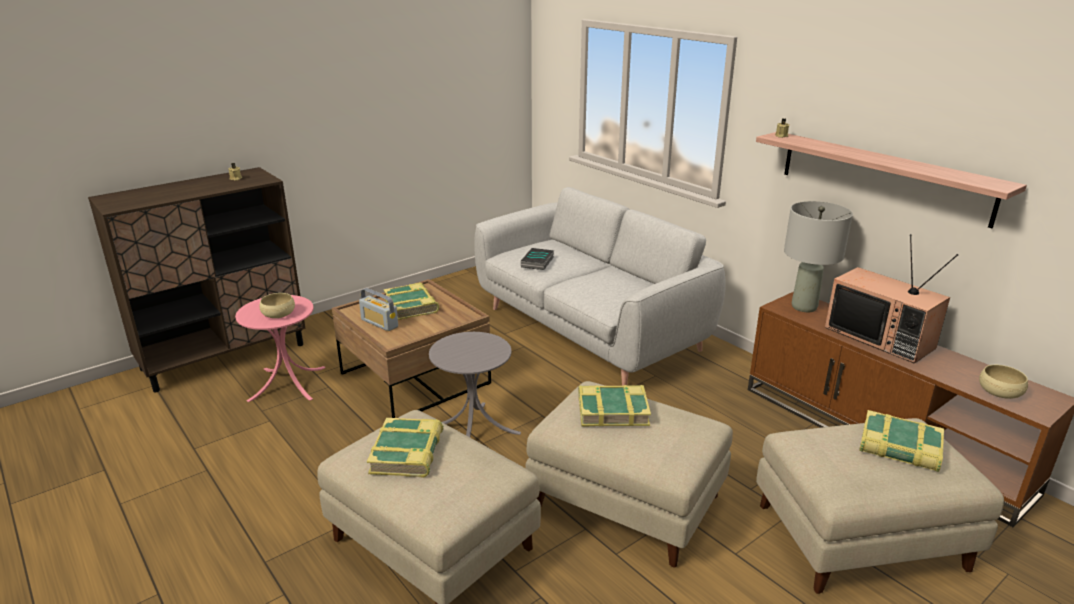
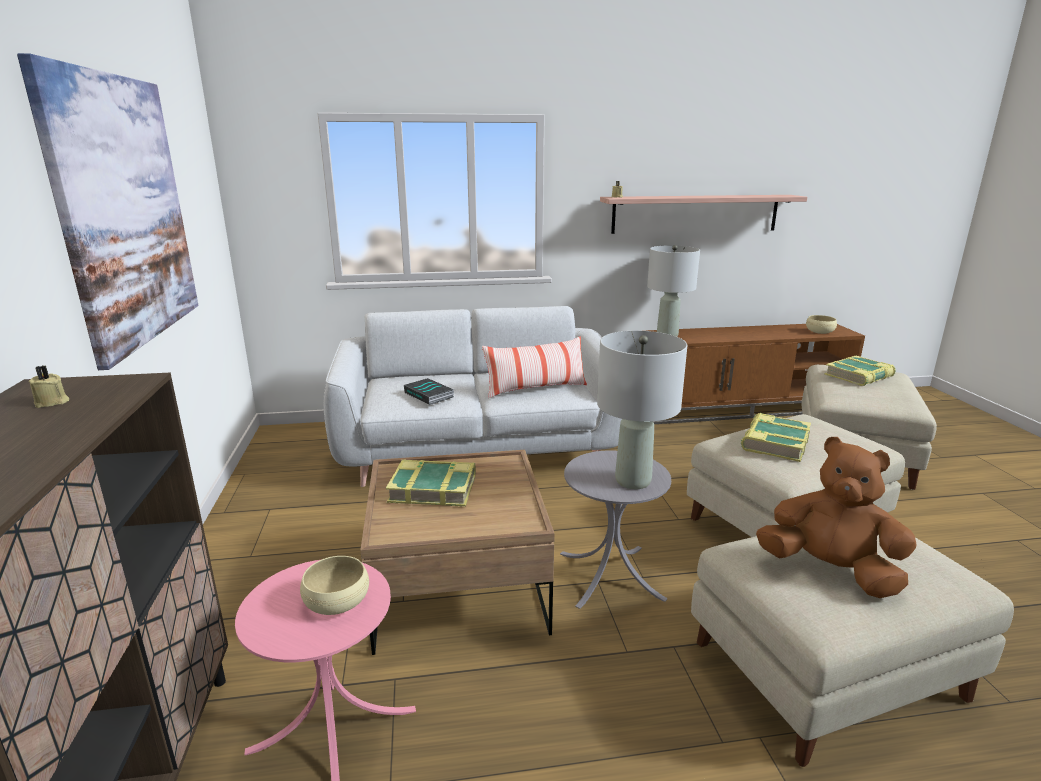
camera: 60 degrees left, 5 degrees down
radio [359,288,398,331] -> none
book [367,418,444,478] -> brown plush toy [756,437,917,598]
television [825,234,958,363] -> none
none -> picture [17,53,199,370]
none -> pillow [482,336,587,398]
none -> grey table lamp [597,331,687,489]

